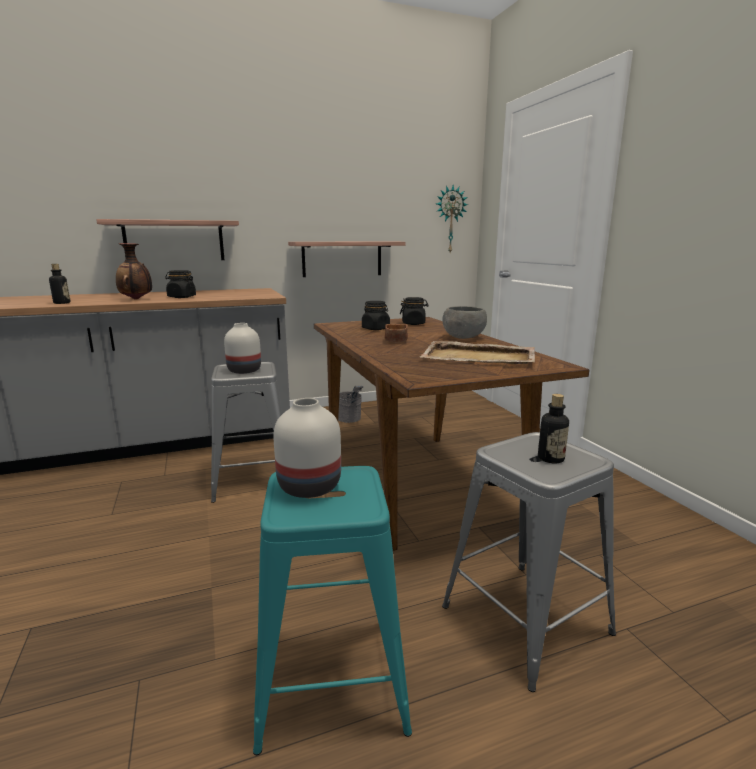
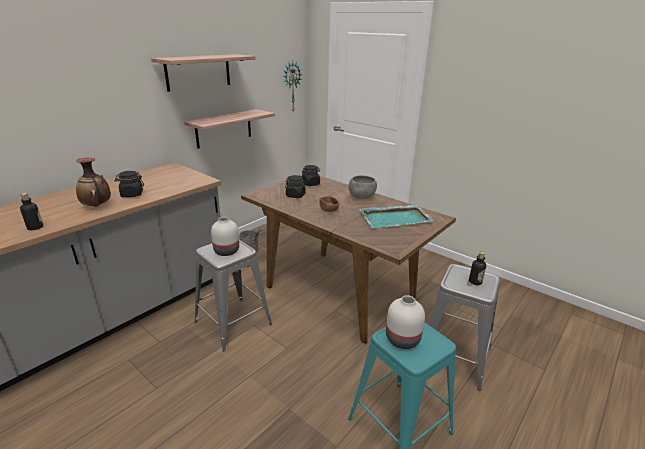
camera: 30 degrees left, 10 degrees up
shelf [96,219,239,260] -> shelf moved to [151,54,256,92]
beige tray [420,341,535,364] -> turquoise tray [359,205,434,228]

